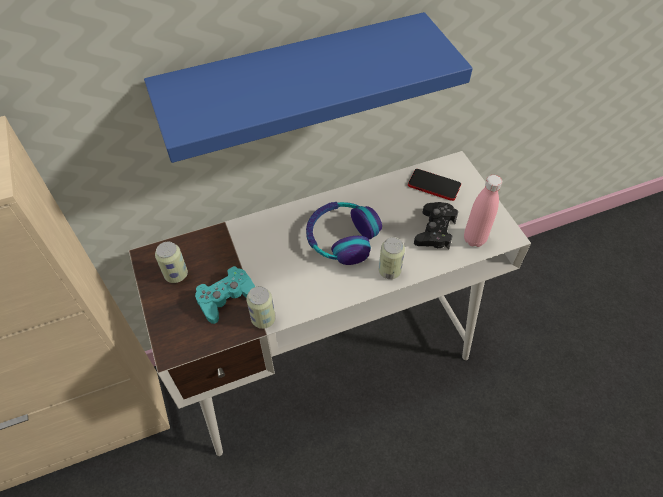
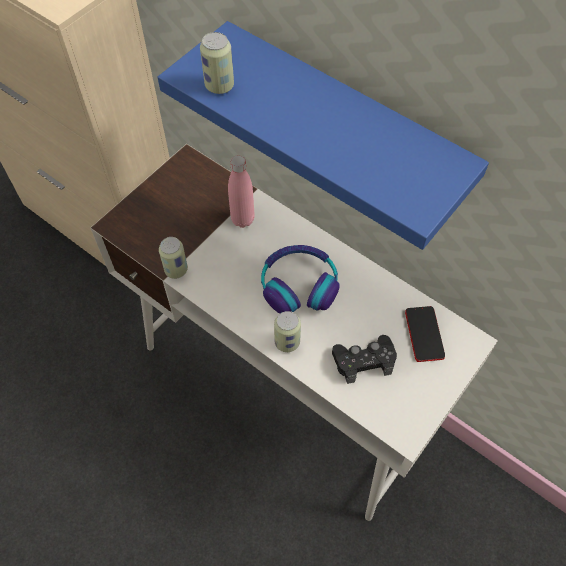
camera: 60 degrees right, 5 degrees up
can [155,242,188,283] -> can moved to [200,32,234,94]
turquoise game controller [195,266,256,324] -> none
pink bottle [464,175,502,247] -> pink bottle moved to [228,155,255,228]

